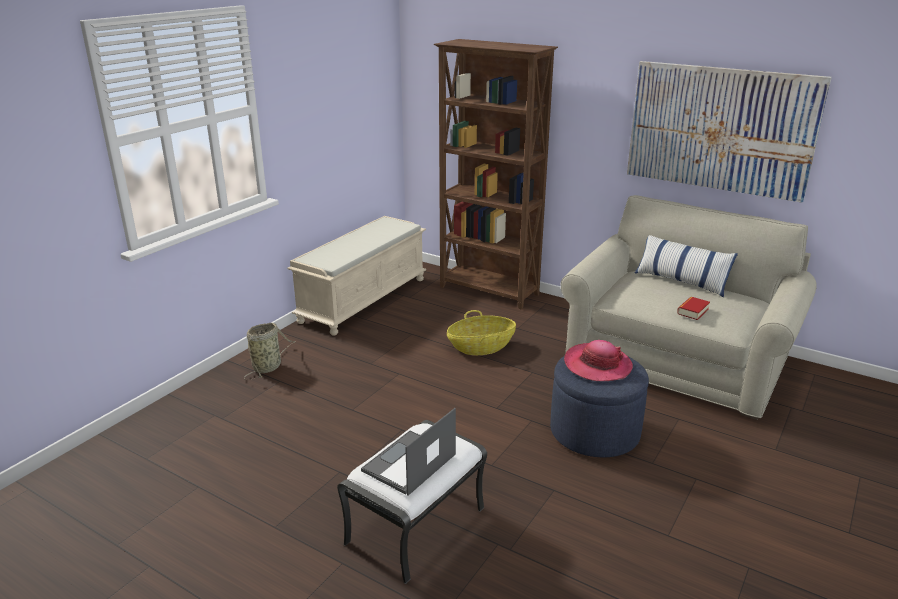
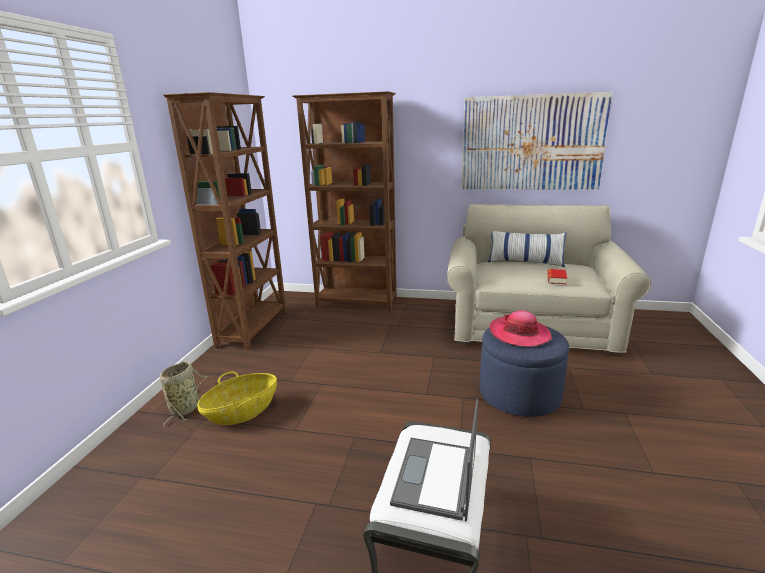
camera: 20 degrees left, 5 degrees down
beige bench [287,216,426,335] -> brown bookcase [163,92,287,350]
basket [447,310,516,355] -> basket moved to [197,372,277,425]

